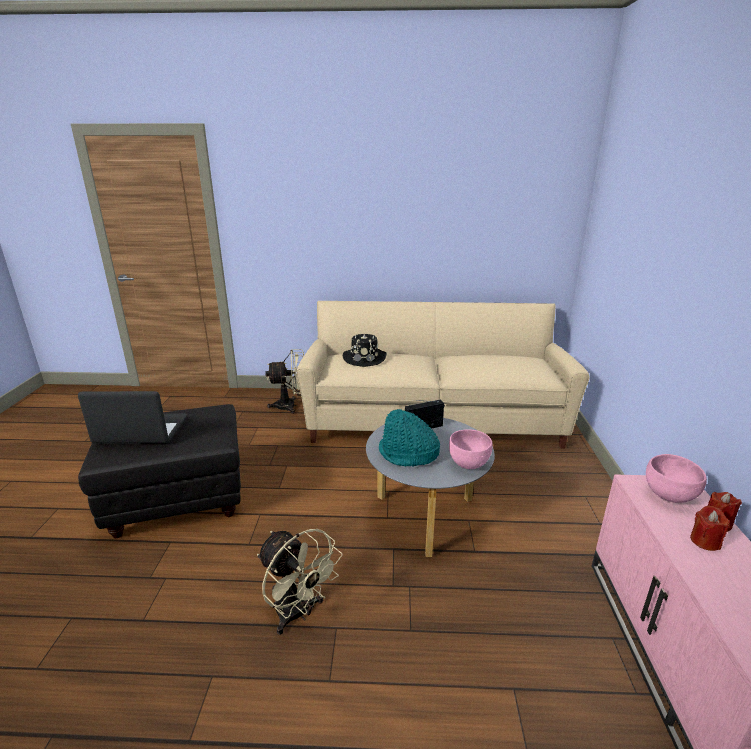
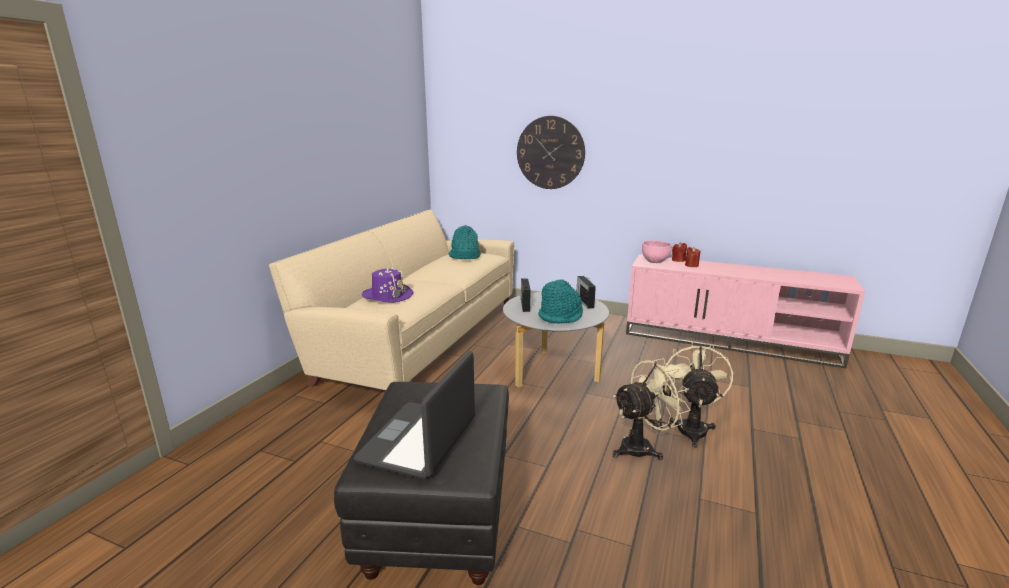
camera: 70 degrees left, 5 degrees down
beige fan [265,349,304,414] -> beige fan moved to [664,341,733,448]
black hat [343,334,386,367] -> purple hat [362,267,413,303]
pink bowl [449,429,493,469] -> radio [577,276,596,309]
none -> turquoise hat [449,225,481,259]
none -> wall clock [517,116,585,189]

